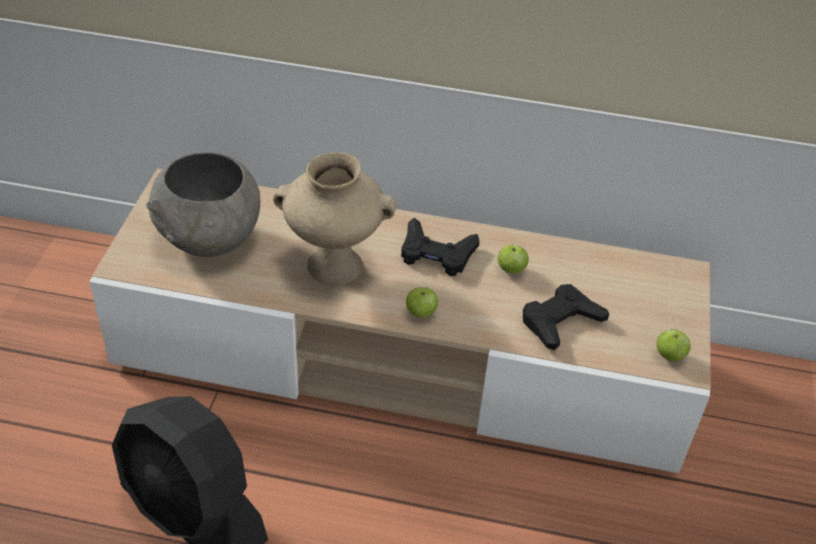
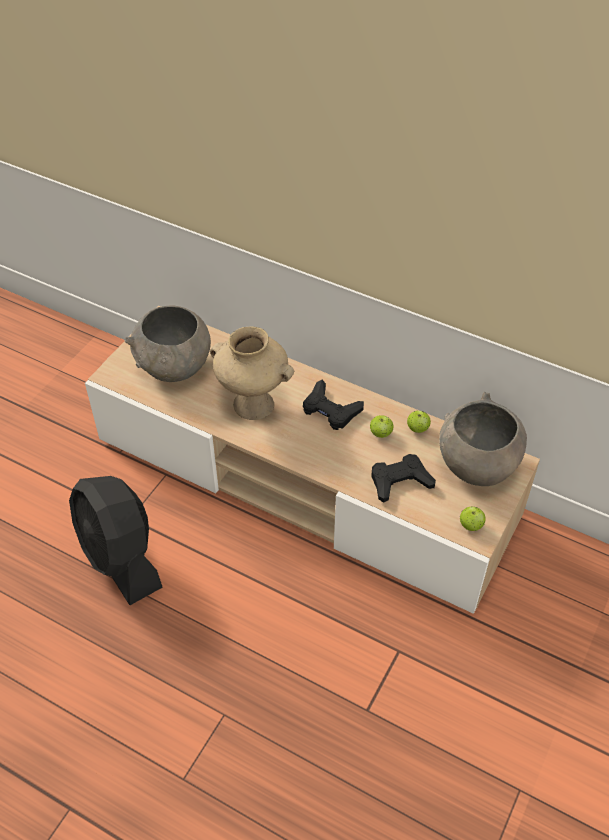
camera: 20 degrees right, 5 degrees up
apple [406,287,438,318] -> apple moved to [407,411,431,433]
none -> grey bowl [439,392,527,486]

